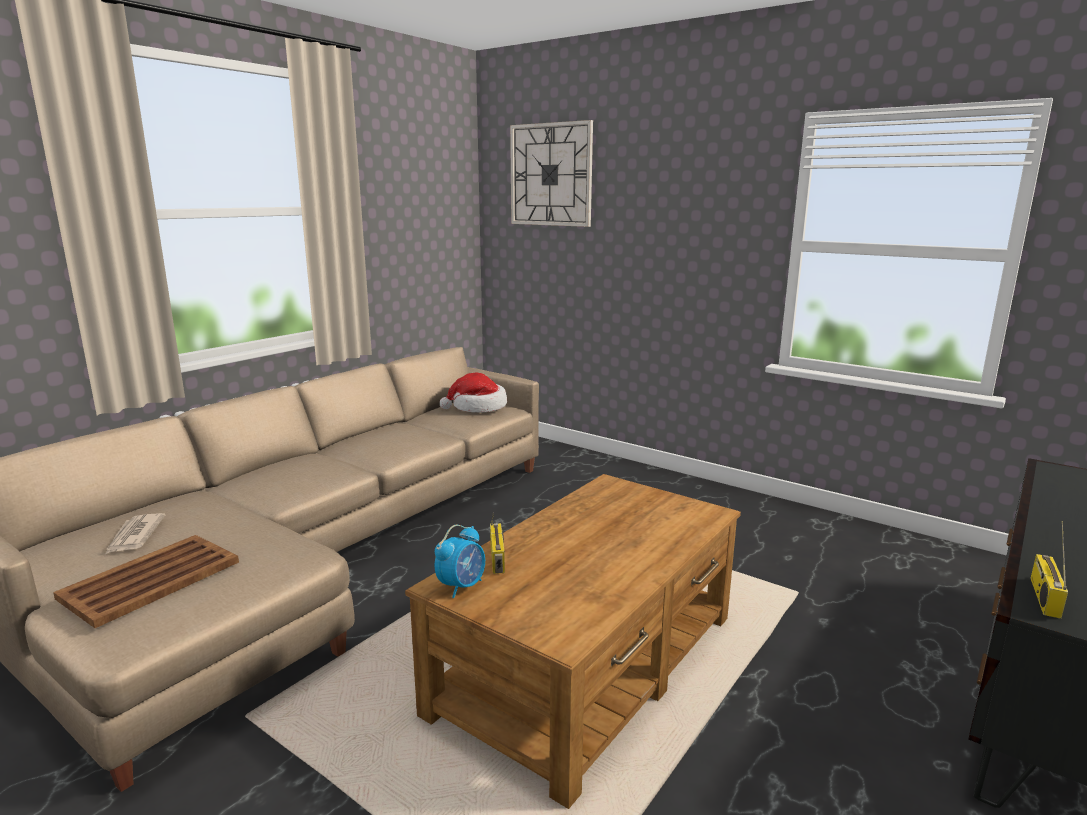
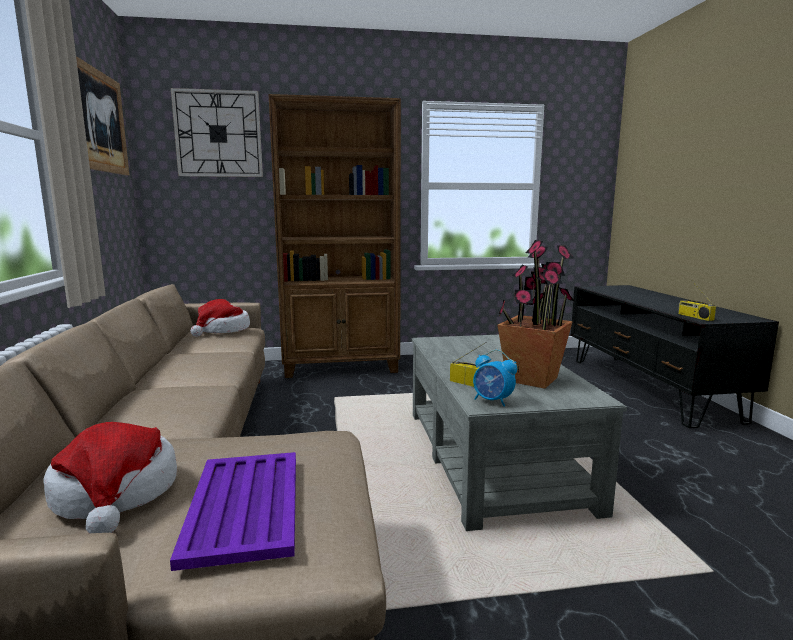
camera: 45 degrees left, 5 degrees down
brown tray [53,535,239,628] -> purple tray [170,452,296,571]
newspaper [106,513,165,554] -> hat [43,422,177,533]
brown coffee table [405,474,741,809] -> grey coffee table [412,335,627,531]
alarm clock [435,525,485,598] -> alarm clock turned 135 degrees clockwise [473,350,517,407]
none -> picture [76,56,129,176]
none -> brown bookcase [268,94,401,378]
none -> potted plant [498,240,575,389]

